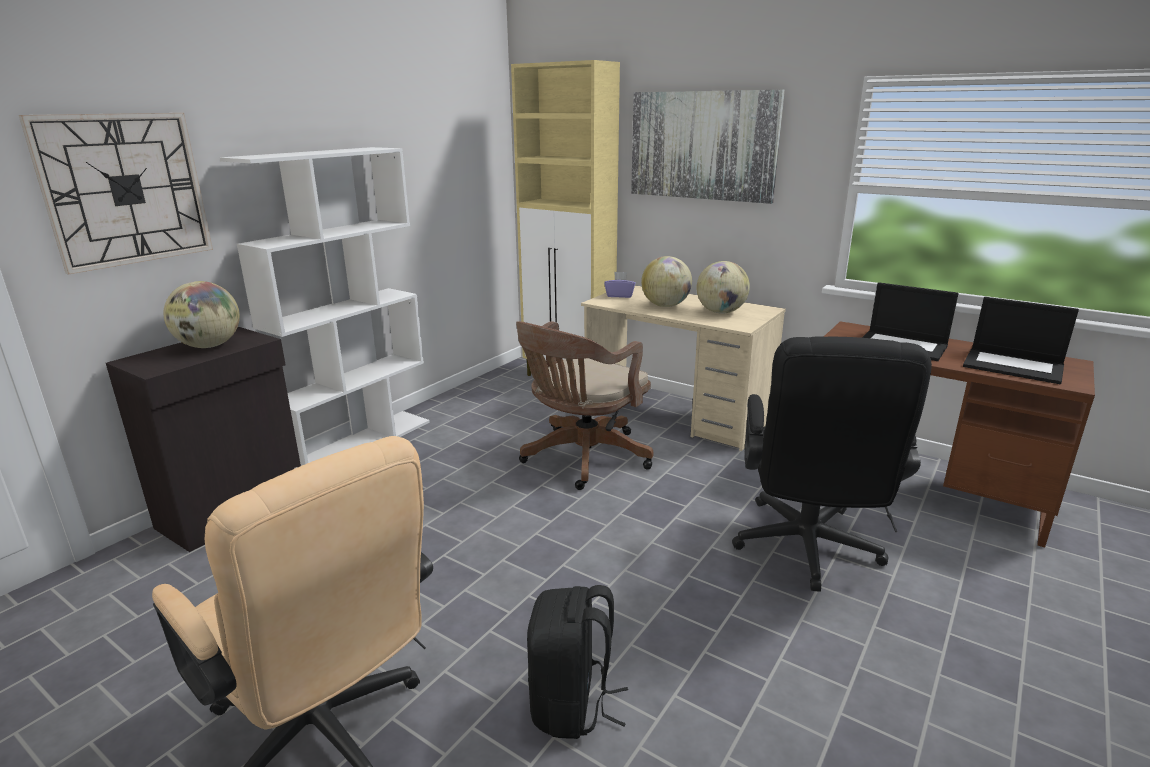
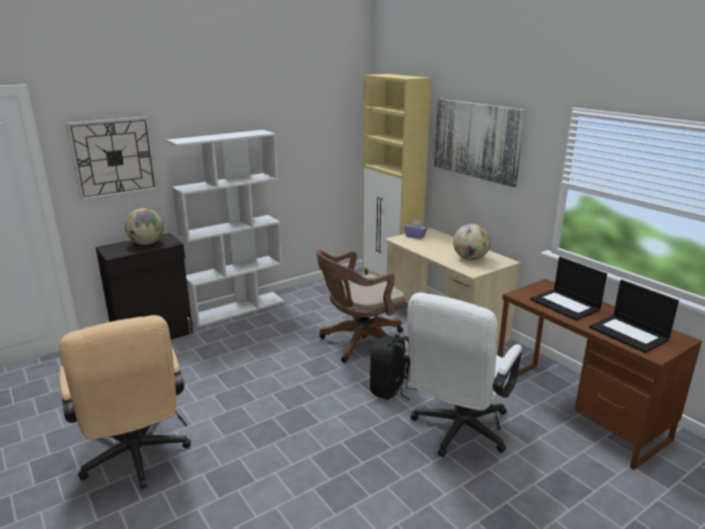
camera: 20 degrees right, 0 degrees up
black backpack [527,585,628,739] -> black backpack moved to [370,335,417,400]
globe [641,256,692,307] -> none
black office chair [732,336,932,592] -> white office chair [403,292,522,457]

